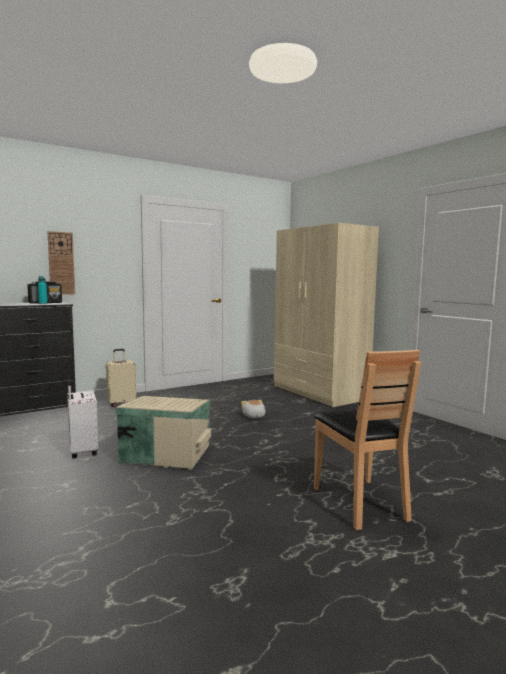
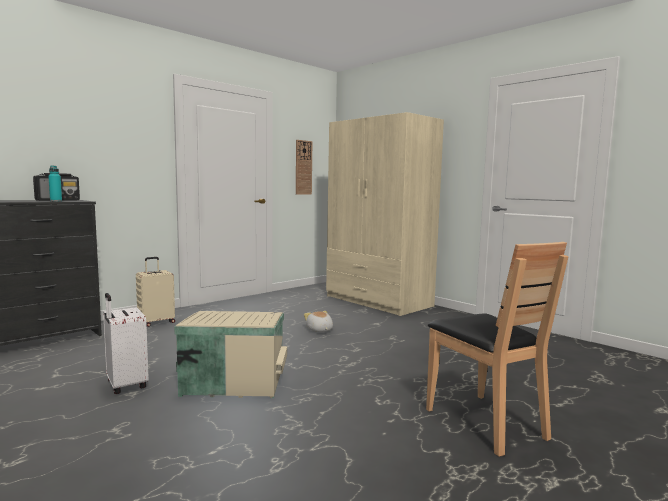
camera: 10 degrees left, 0 degrees up
wall clock [47,231,75,295] -> wall clock moved to [296,140,312,195]

